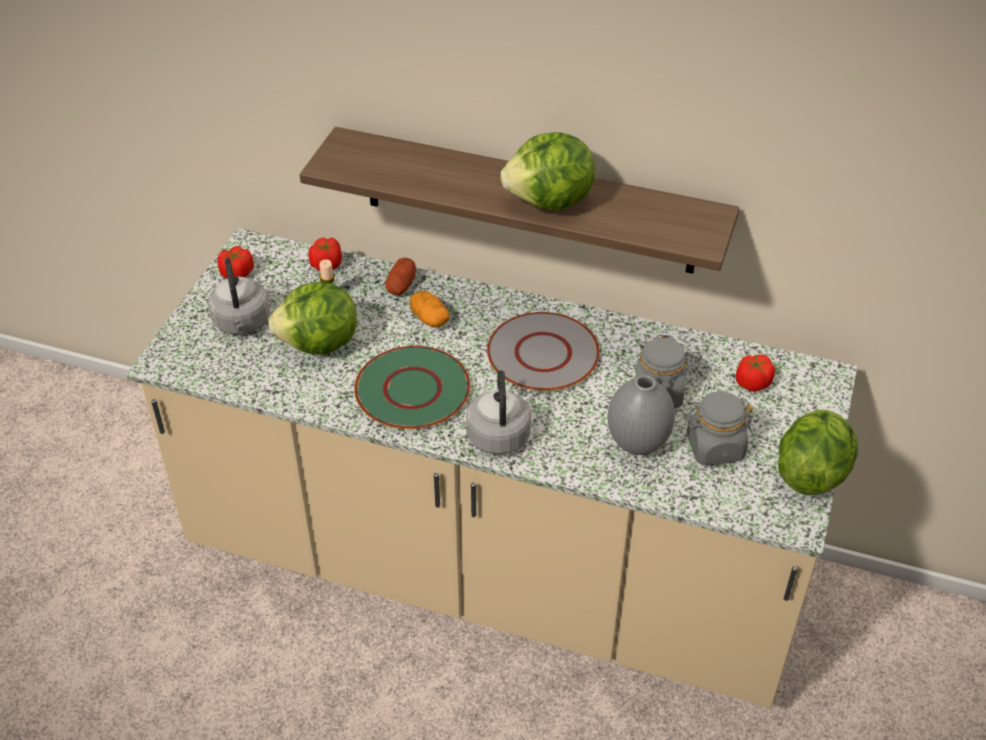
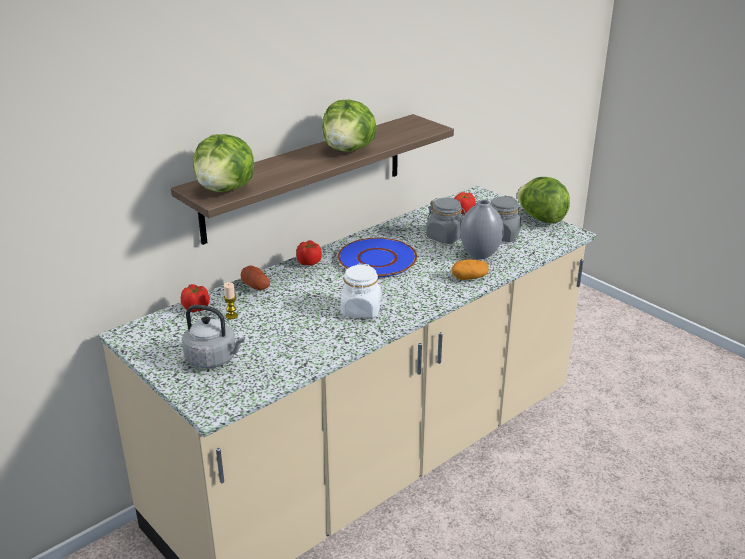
camera: 60 degrees left, 15 degrees down
tomato [218,246,254,279] -> tomato moved to [297,240,322,266]
lettuce [268,281,357,355] -> lettuce moved to [194,134,254,192]
green plate [354,346,470,429] -> white jar [341,264,381,318]
potato [410,291,450,327] -> potato moved to [451,259,489,280]
grey kettle [466,370,531,455] -> none
grey plate [487,312,600,391] -> blue plate [338,238,417,277]

